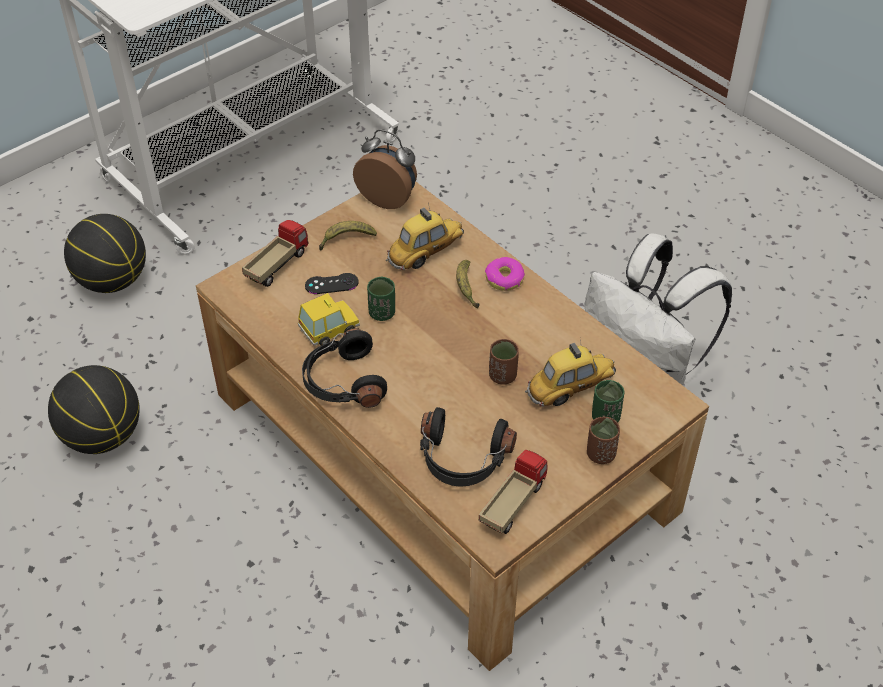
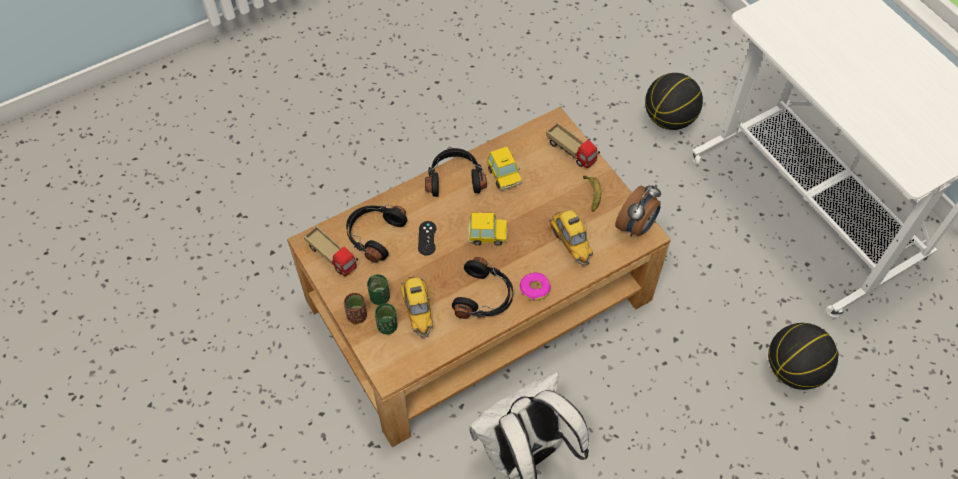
camera: 100 degrees right, 10 degrees up
basketball [48,365,140,454] -> basketball moved to [768,323,838,390]
black game controller [305,273,359,294] -> black game controller moved to [418,221,436,256]
green cup [367,276,395,321] -> green cup moved to [367,274,390,305]
banana [456,260,479,308] -> none
brown cup [489,339,519,384] -> none
none -> black headphones [452,257,513,319]
none -> toy car [468,213,507,246]

